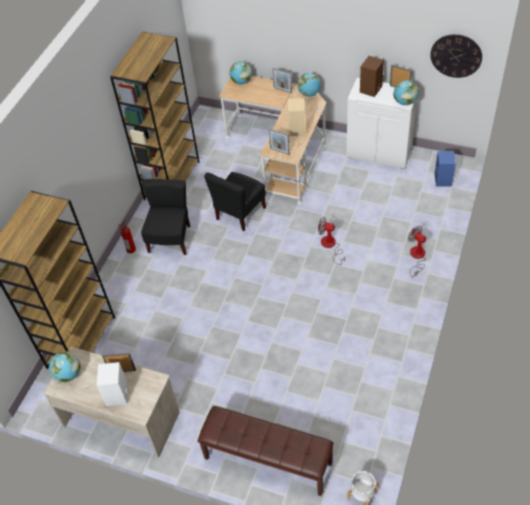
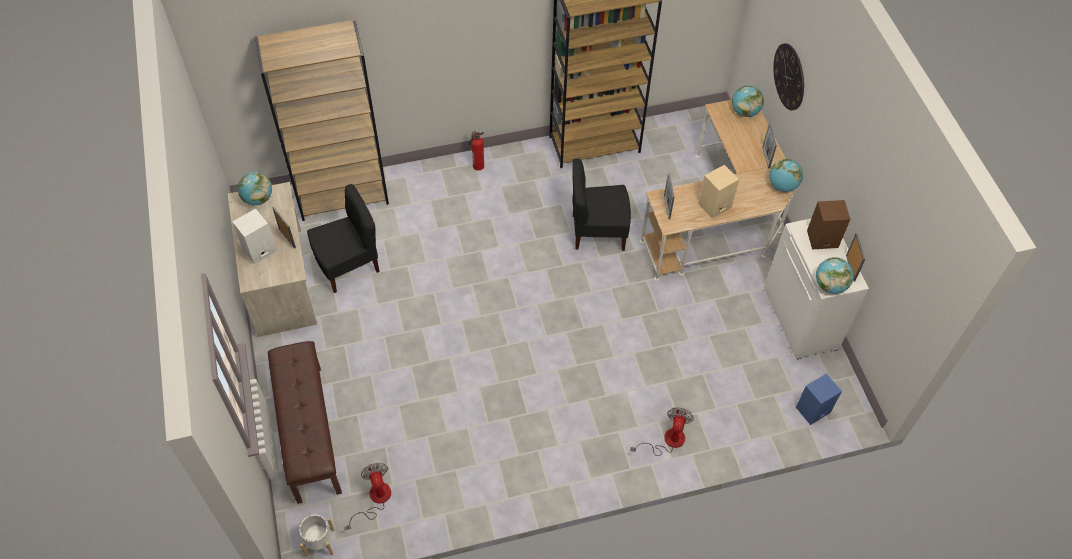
camera: 50 degrees right, 5 degrees up
black chair [141,179,190,255] -> black chair moved to [307,184,380,293]
fan [318,217,345,265] -> fan moved to [344,463,391,530]
wall clock [430,34,482,78] -> wall clock moved to [773,43,804,110]

